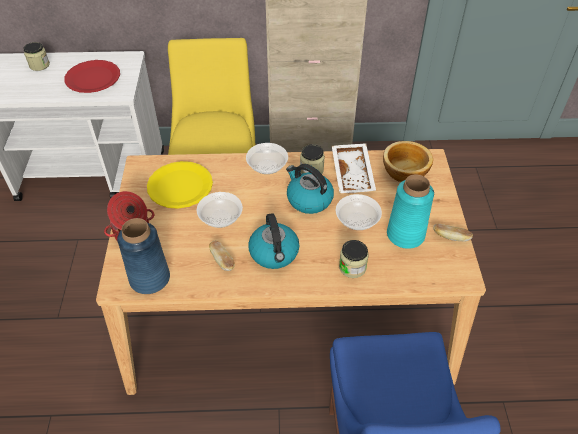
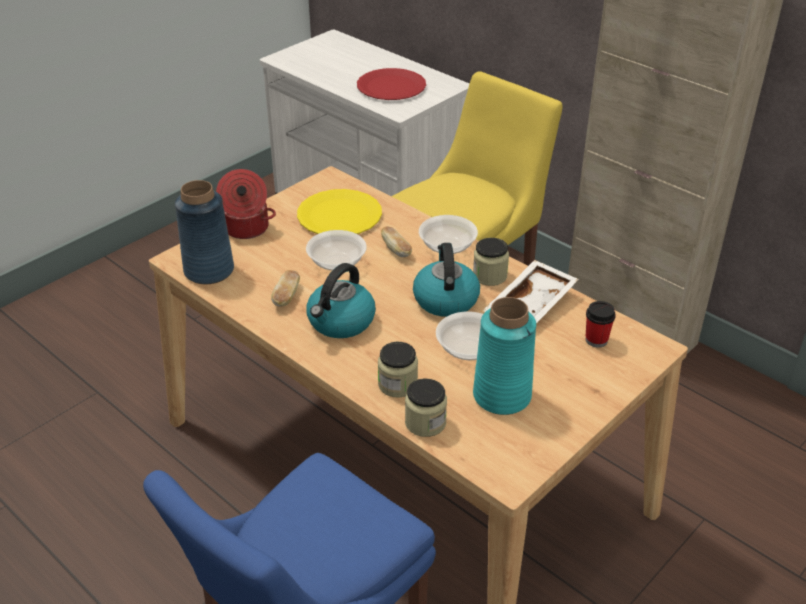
camera: 45 degrees right, 10 degrees down
jar [23,42,50,71] -> jar moved to [405,378,447,437]
bowl [383,141,433,182] -> cup [586,301,616,348]
bread [433,224,473,242] -> bread moved to [381,226,412,257]

